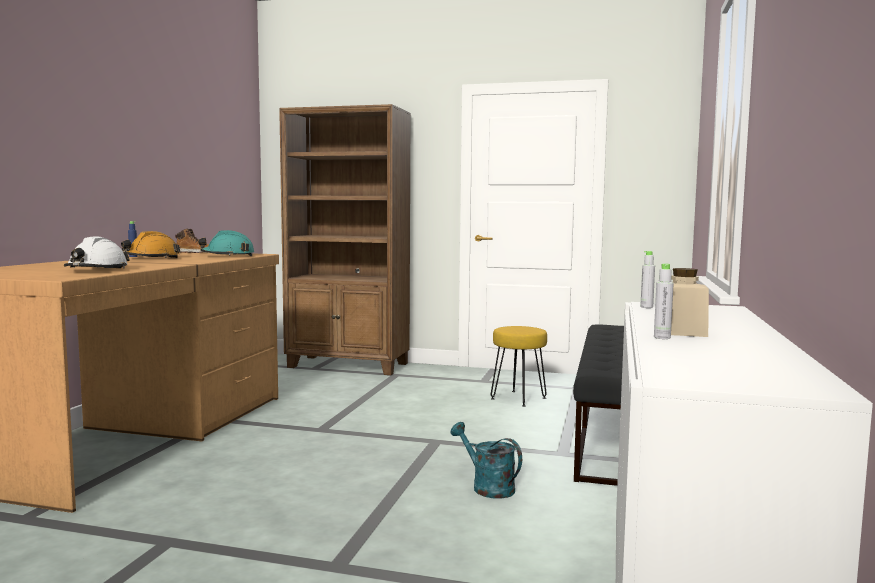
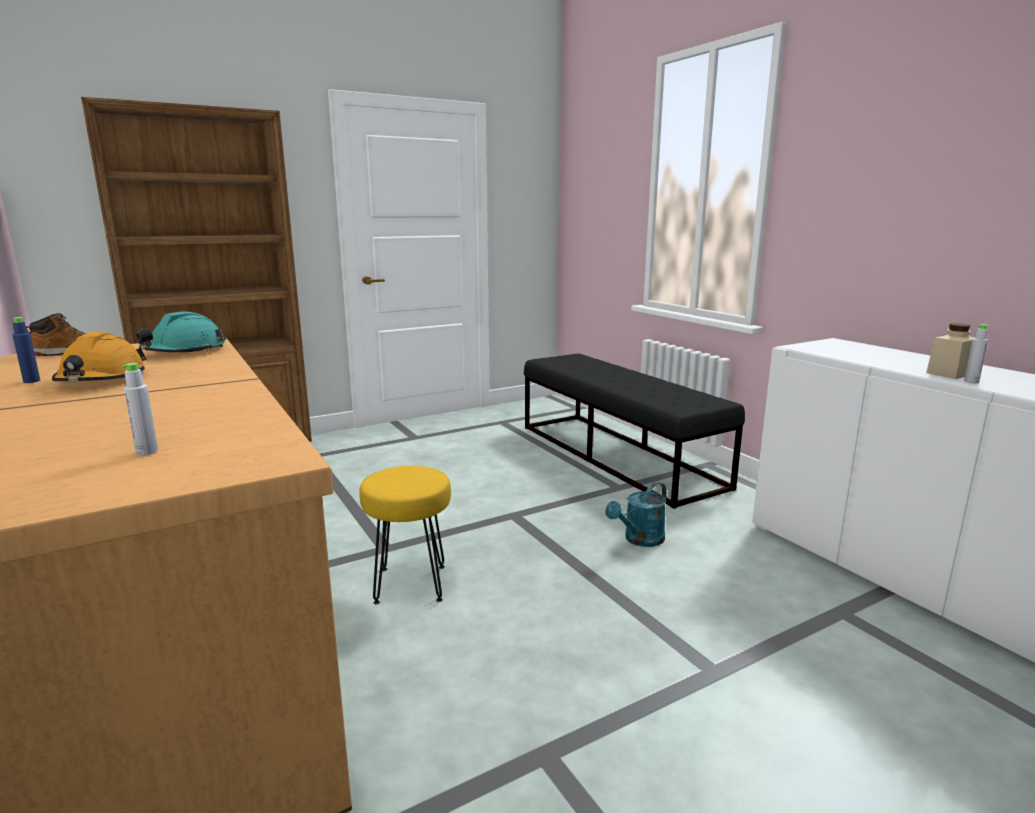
camera: 45 degrees left, 10 degrees up
white hard hat [64,237,130,268] -> none
turquoise watering can [451,422,522,499] -> turquoise watering can turned 45 degrees counterclockwise [605,482,667,547]
yellow stool [491,326,547,407] -> yellow stool moved to [359,466,451,604]
grey bottle [640,251,655,308] -> grey bottle moved to [121,363,158,456]

